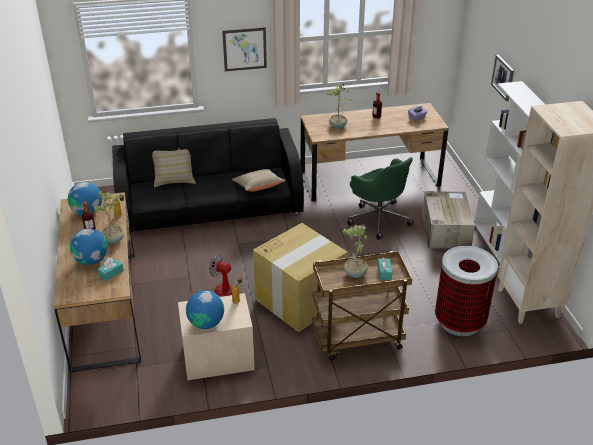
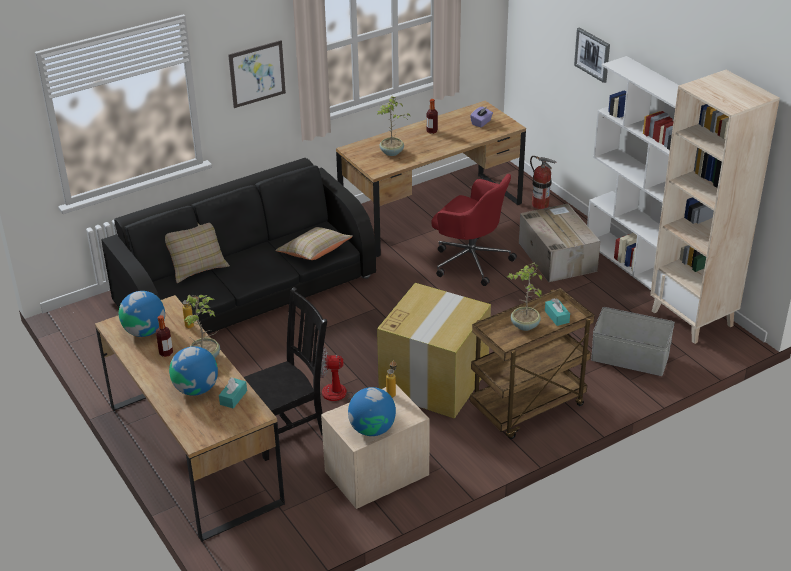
camera: 20 degrees left, 0 degrees up
green office chair [347,157,414,240] -> red office chair [431,174,517,286]
trash can [435,246,498,336] -> grey storage box [591,307,675,376]
none -> black chair [243,287,327,461]
none -> fire extinguisher [530,156,557,210]

